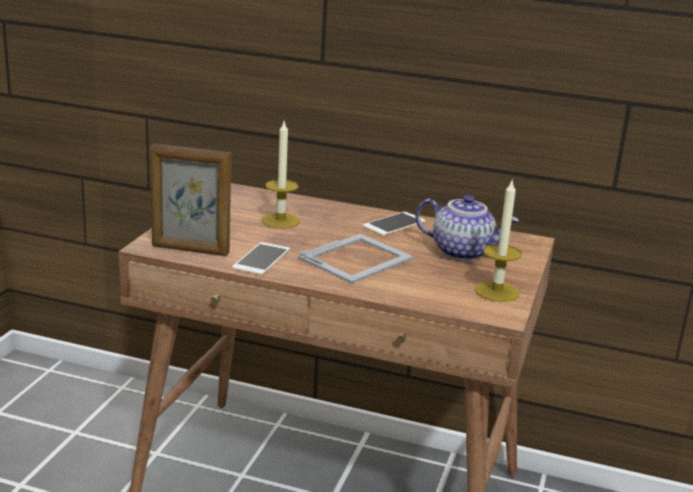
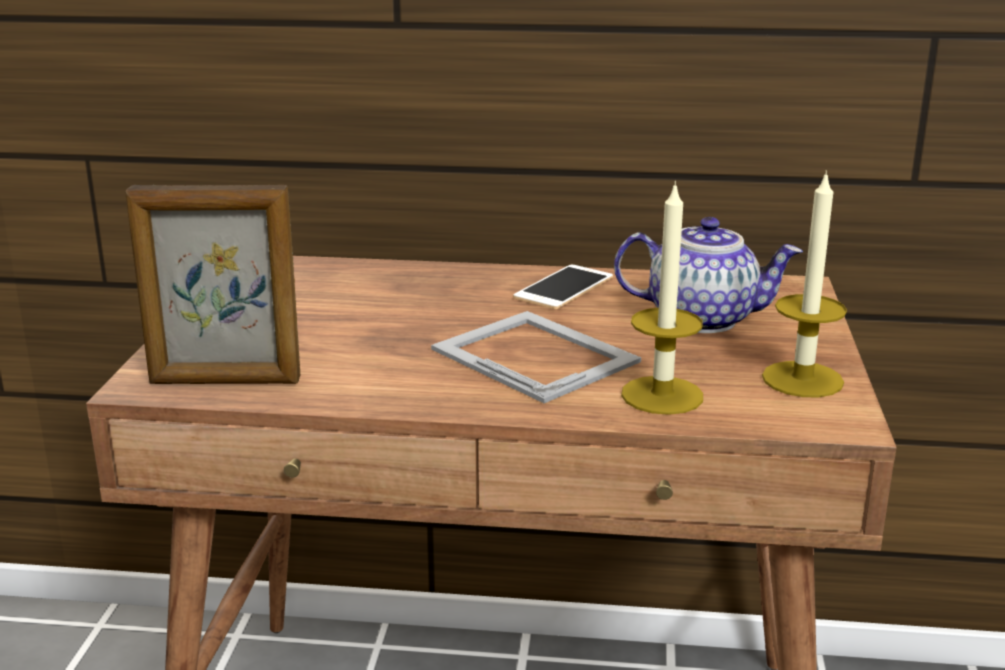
camera: 10 degrees left, 0 degrees up
phone [232,242,290,275] -> none
candle [262,122,300,229] -> candle moved to [621,181,703,415]
picture frame [298,234,414,284] -> picture frame turned 75 degrees counterclockwise [431,311,641,403]

